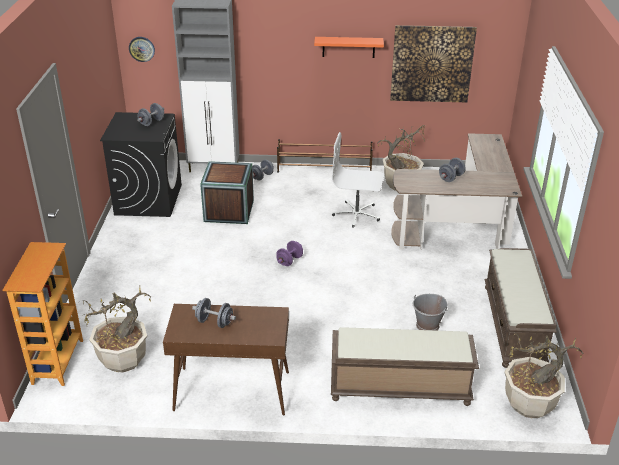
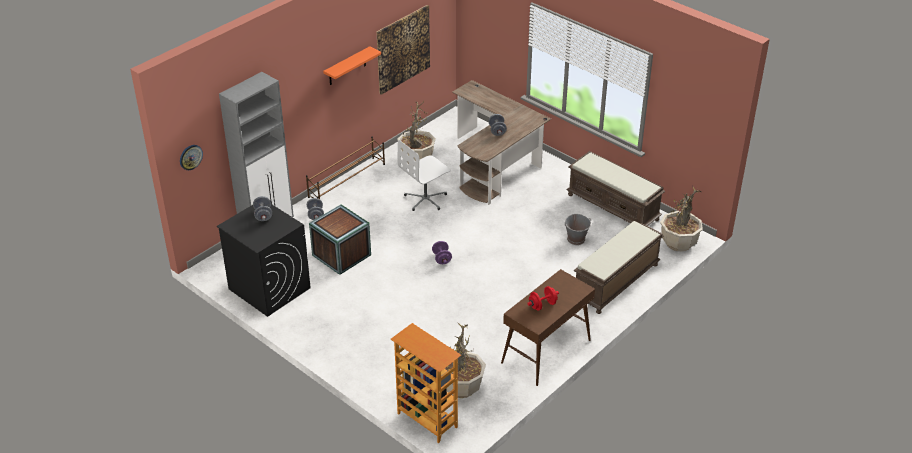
camera: 50 degrees left, 5 degrees up
grey dumbbell [192,298,236,328] -> red dumbbell [527,286,559,311]

